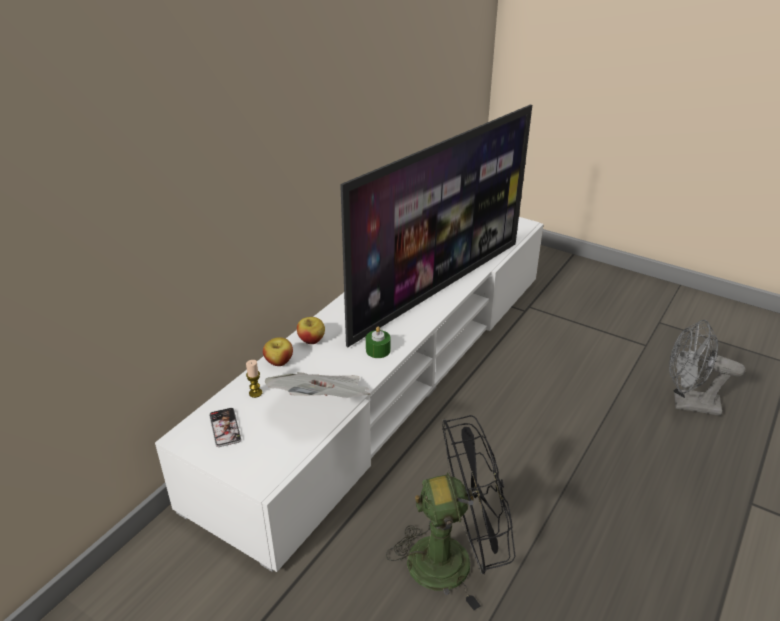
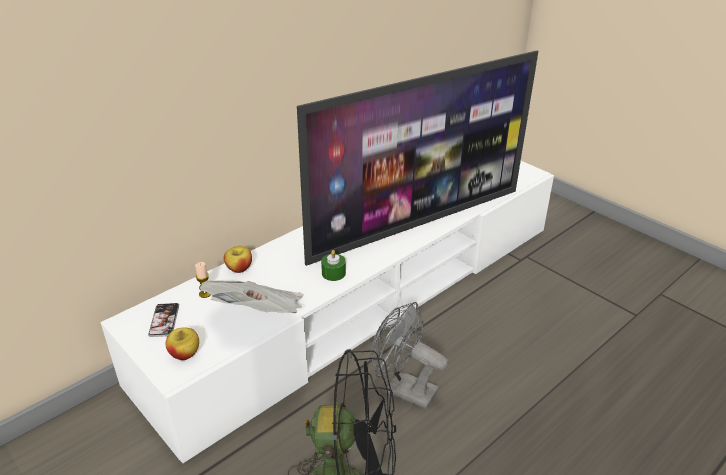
camera: 15 degrees right, 0 degrees up
apple [297,317,325,344] -> apple moved to [165,327,199,360]
grey fan [669,320,745,416] -> grey fan moved to [371,302,448,409]

